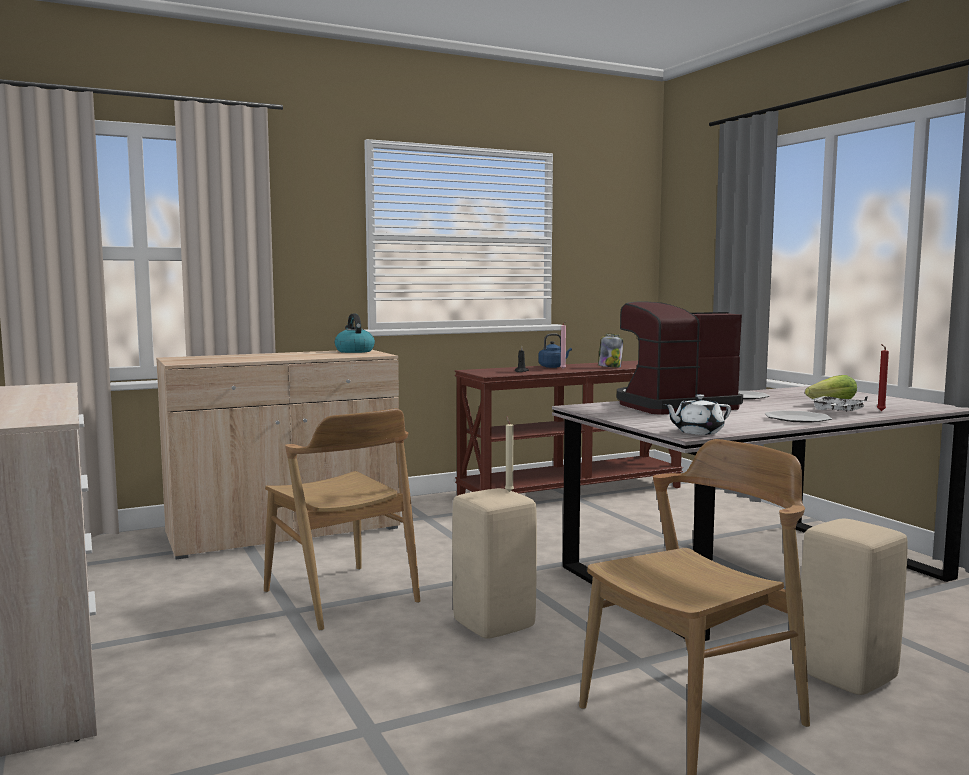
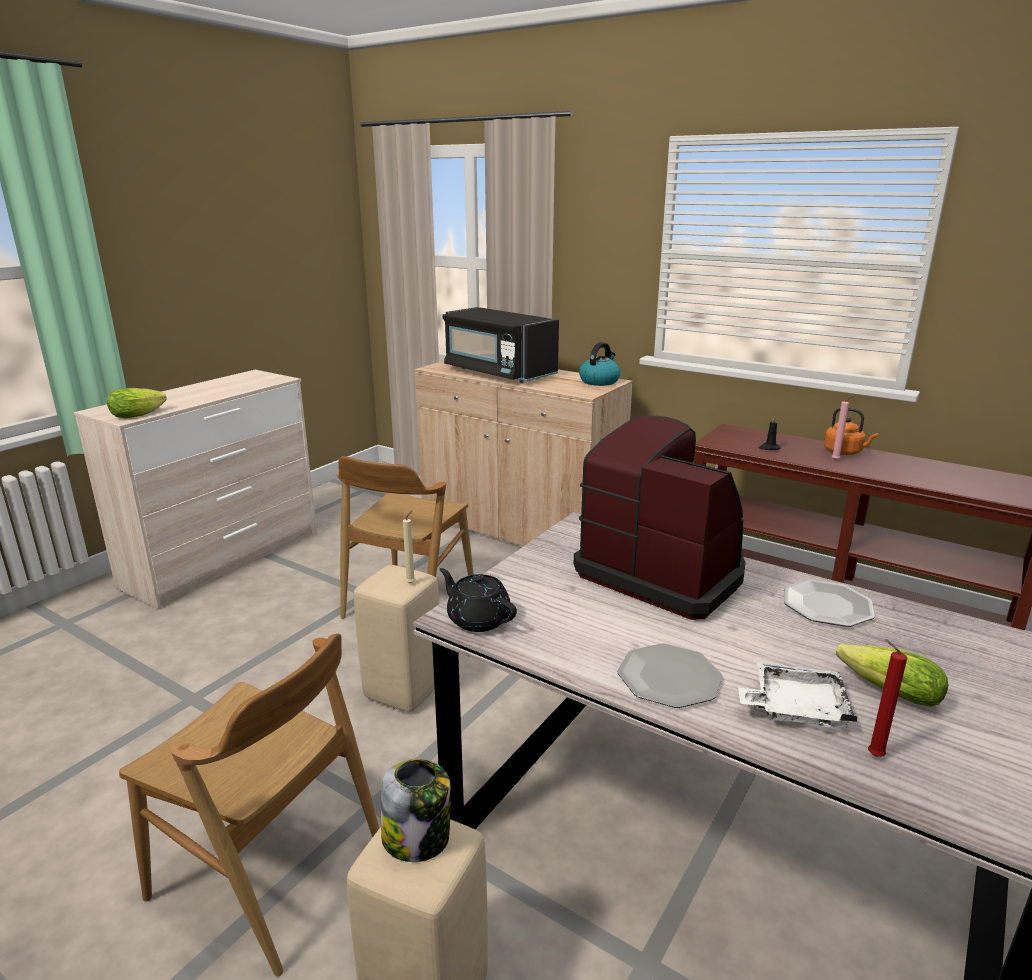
camera: 60 degrees right, 15 degrees up
blue kettle [538,333,572,368] -> orange kettle [824,408,878,455]
jar [598,334,623,368] -> jar moved to [381,759,451,862]
white teapot [663,394,731,435] -> black teapot [440,568,517,632]
none -> lettuce [107,388,167,419]
none -> black microwave [443,307,559,383]

